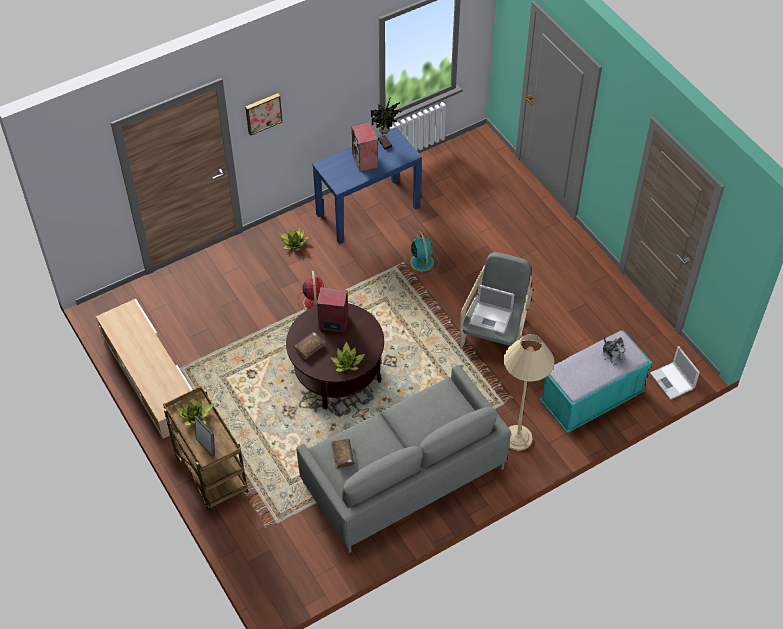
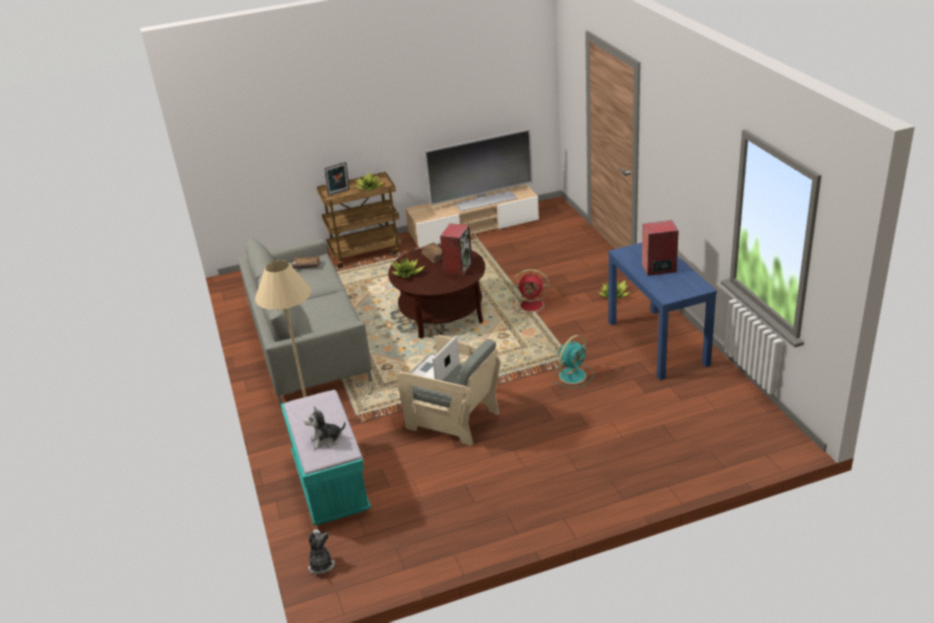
camera: 105 degrees right, 20 degrees down
picture [245,93,283,136] -> none
potted plant [371,97,401,150] -> none
turquoise fan [404,231,439,277] -> turquoise fan turned 45 degrees counterclockwise [553,335,593,388]
laptop [650,346,700,400] -> plush toy [308,529,335,575]
none -> television [424,129,533,211]

